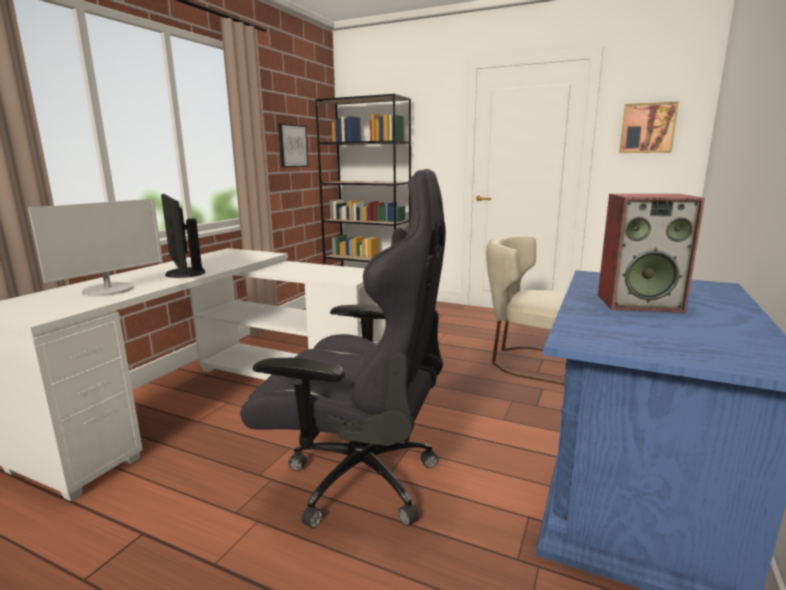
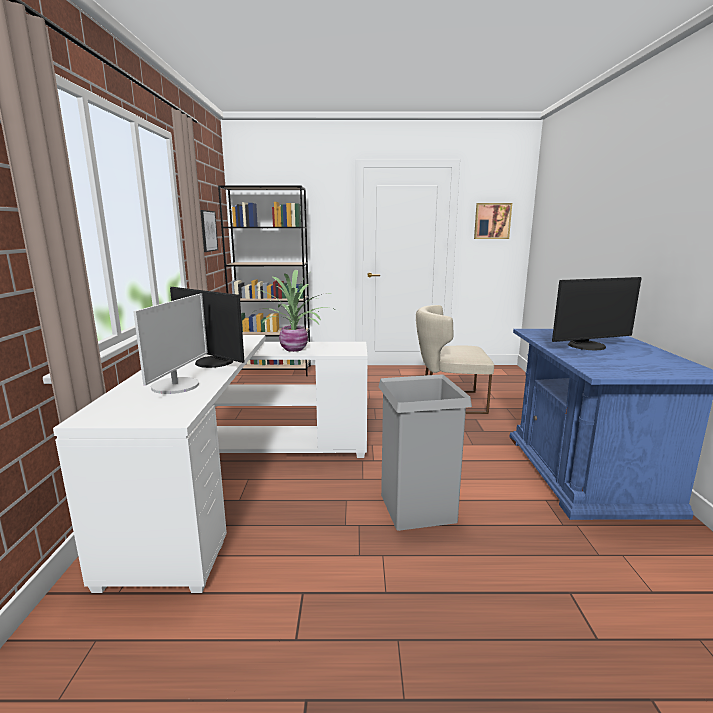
camera: 25 degrees left, 0 degrees up
black office chair [240,169,446,528] -> grey trash can [379,375,472,531]
speaker [598,194,705,313] -> monitor [552,277,642,350]
none -> potted plant [252,270,333,352]

